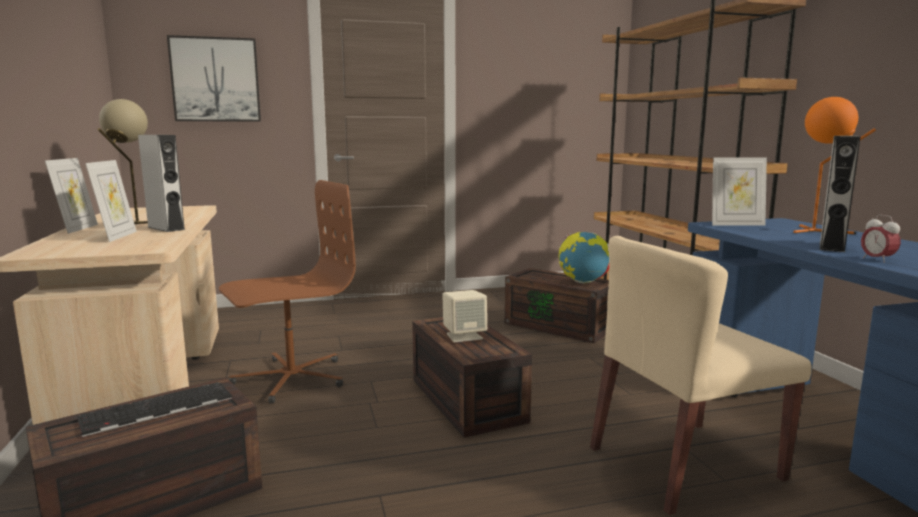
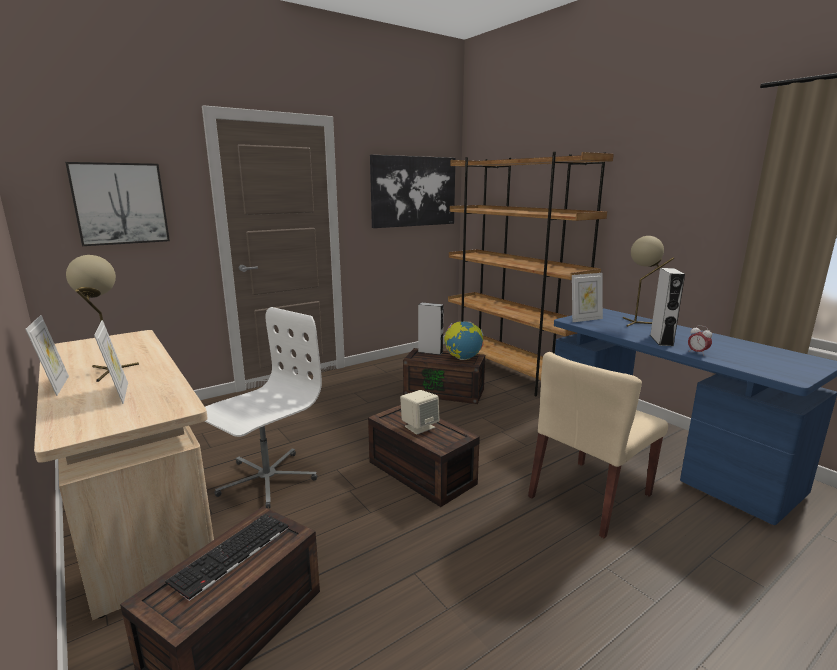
camera: 20 degrees left, 5 degrees up
grey speaker [138,135,185,232] -> grey speaker moved to [418,302,444,355]
brown office chair [219,180,356,404] -> white office chair [204,307,322,508]
orange table lamp [793,97,876,234] -> beige table lamp [623,236,674,327]
none -> picture [370,155,455,228]

